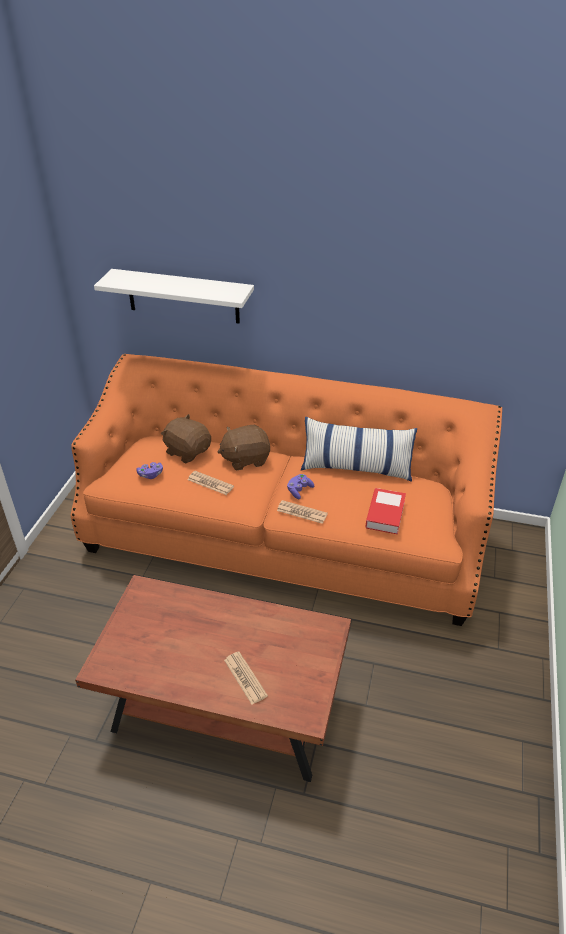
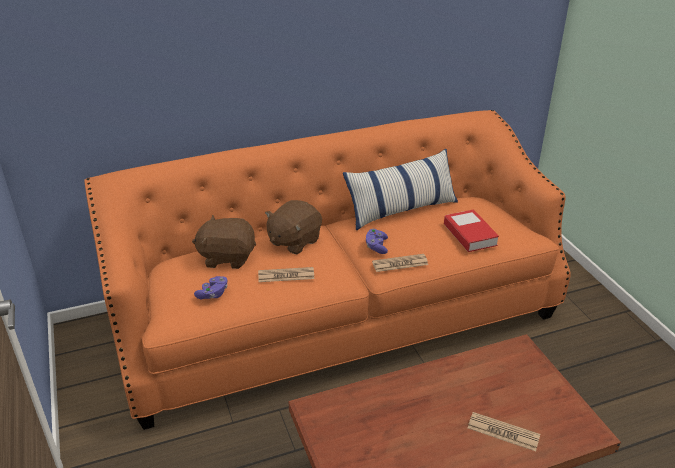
camera: 35 degrees left, 5 degrees down
white shelf [94,269,254,323] -> none

